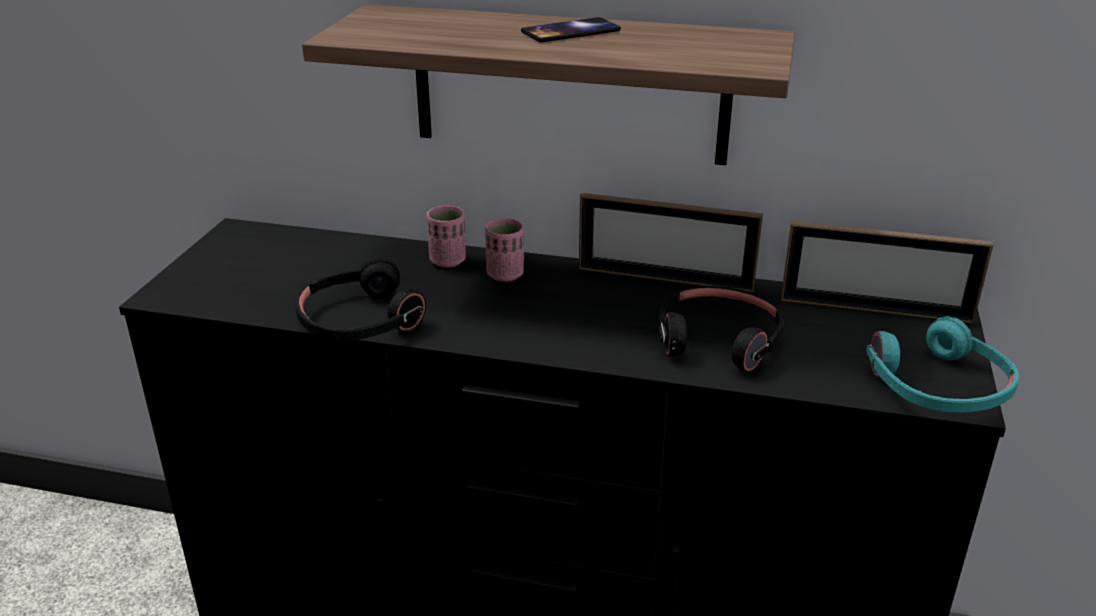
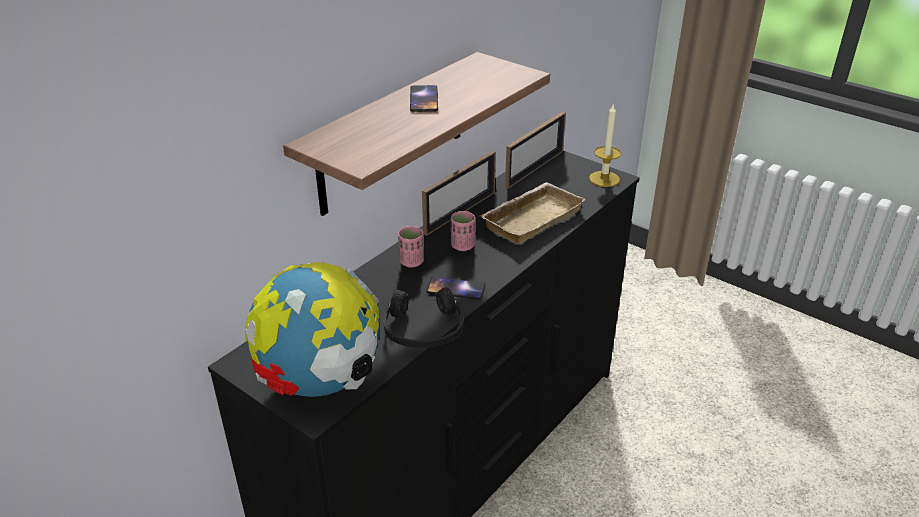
camera: 65 degrees left, 5 degrees up
pink cup [427,206,466,267] -> pink cup moved to [451,211,475,251]
black headphones [658,286,785,372] -> beige tray [480,182,586,244]
turquoise headphones [866,316,1019,412] -> candle [589,103,621,187]
none -> globe [245,262,380,397]
none -> phone [426,277,485,300]

